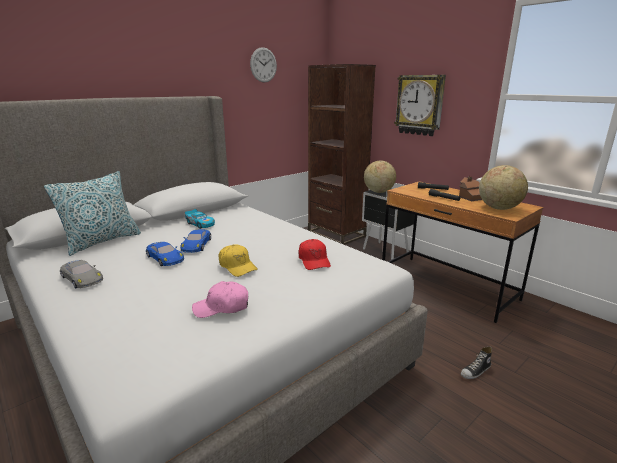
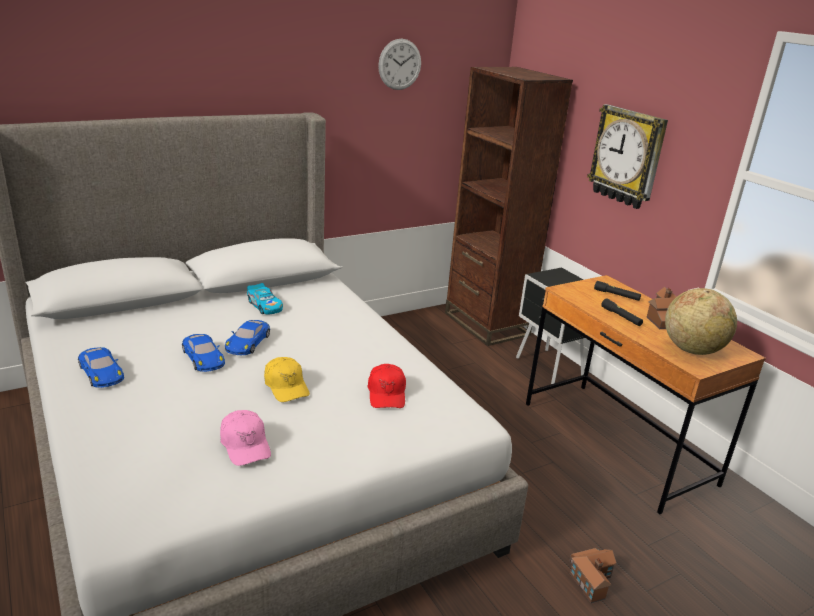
camera: 10 degrees right, 5 degrees up
pillow [44,171,141,256] -> none
grey toy car [60,260,103,288] -> blue toy car [78,347,124,388]
pink cap [192,281,248,318] -> pink cap turned 120 degrees counterclockwise [220,410,271,466]
globe [364,160,396,193] -> none
shoe [461,347,492,379] -> toy house [569,548,617,603]

